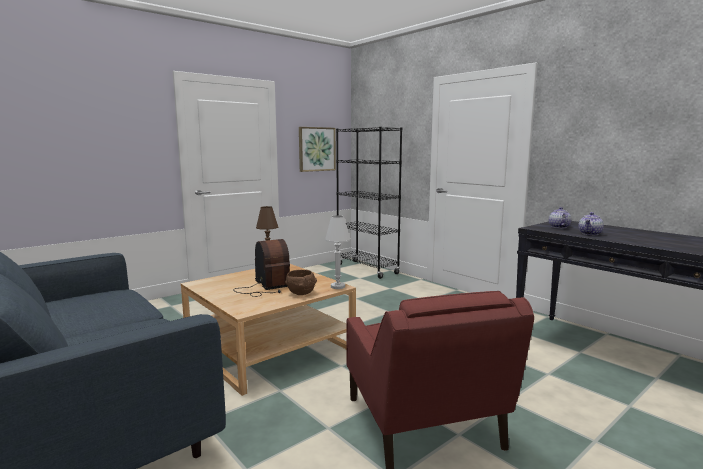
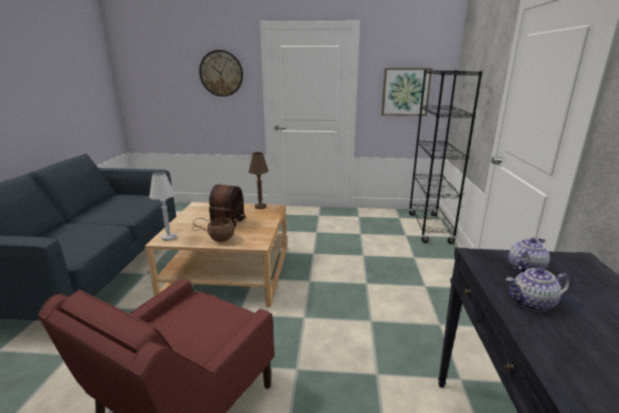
camera: 45 degrees right, 10 degrees up
white table lamp [325,215,350,289] -> white table lamp moved to [149,172,176,241]
none -> wall clock [199,50,243,97]

